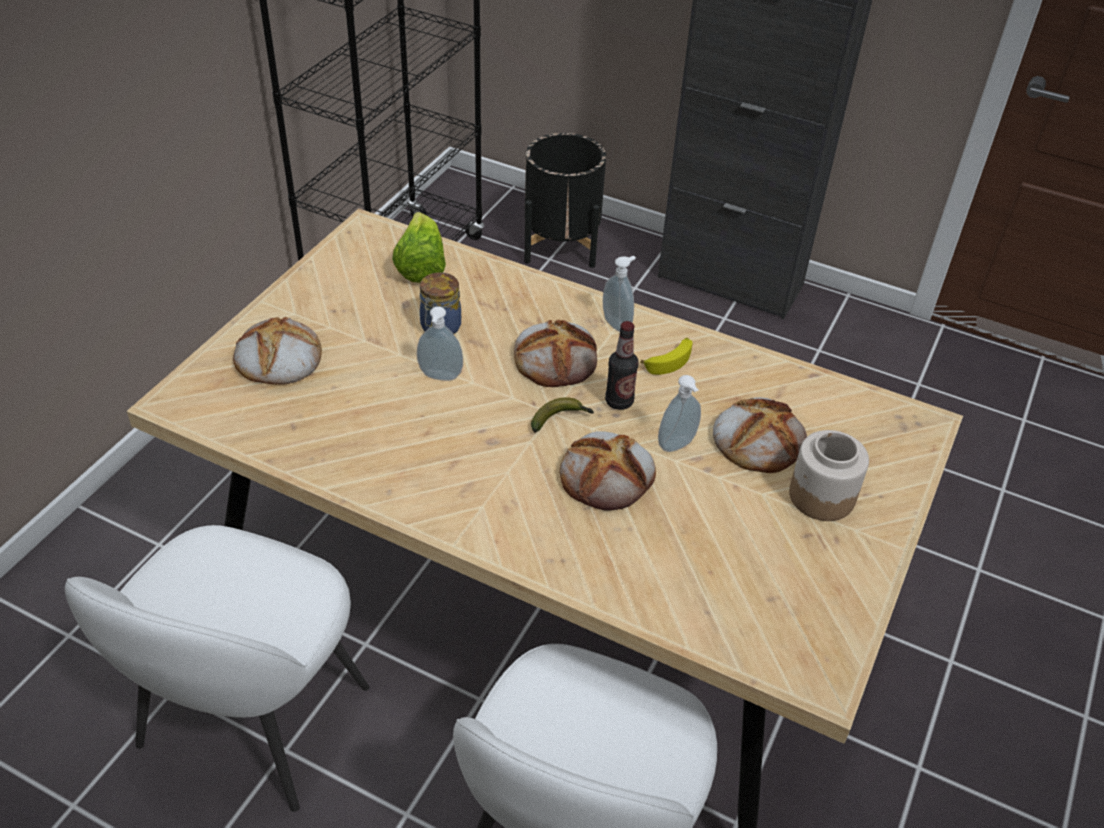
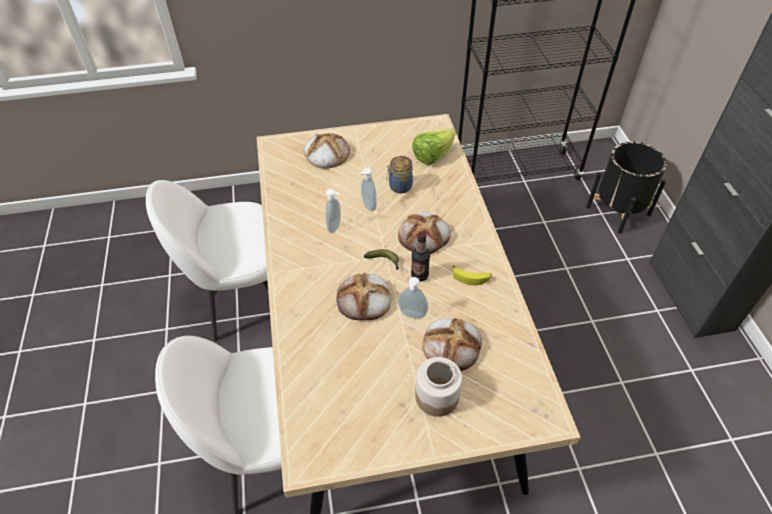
camera: 55 degrees right, 5 degrees up
soap dispenser [603,256,636,332] -> soap dispenser moved to [325,189,341,233]

